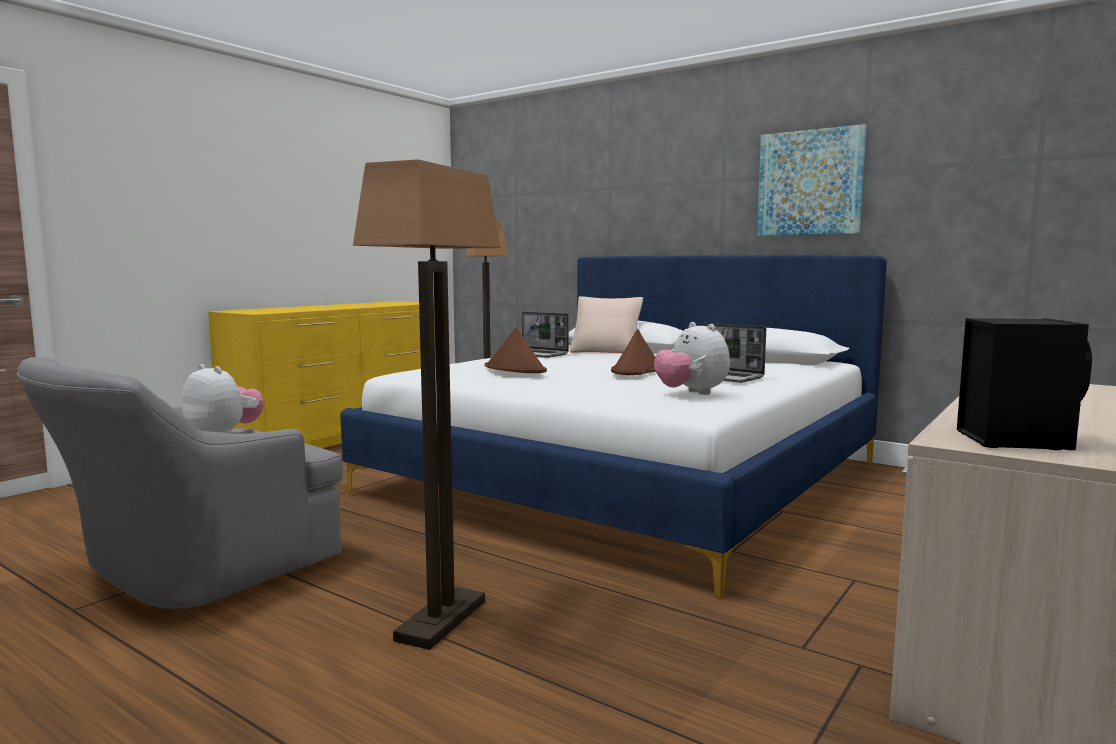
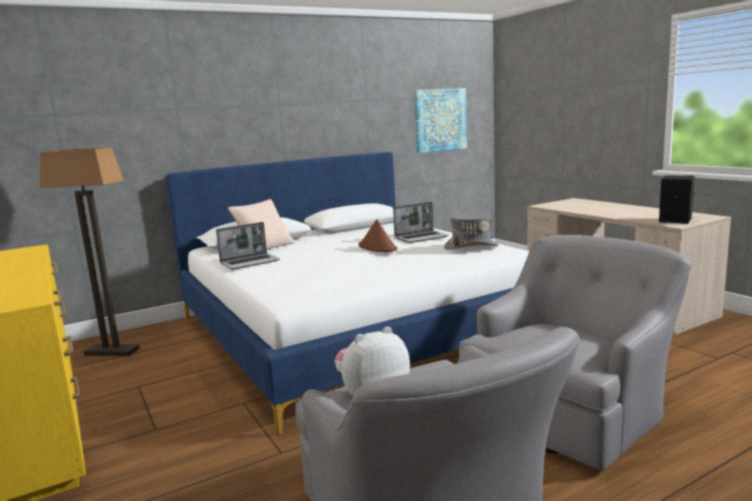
camera: 65 degrees left, 5 degrees up
floor lamp [353,159,501,650] -> grey armchair [459,235,691,471]
brown hat [484,327,547,373] -> none
plush toy [654,322,730,395] -> grey hat [444,213,498,250]
picture [757,124,867,236] -> picture moved to [414,88,467,153]

